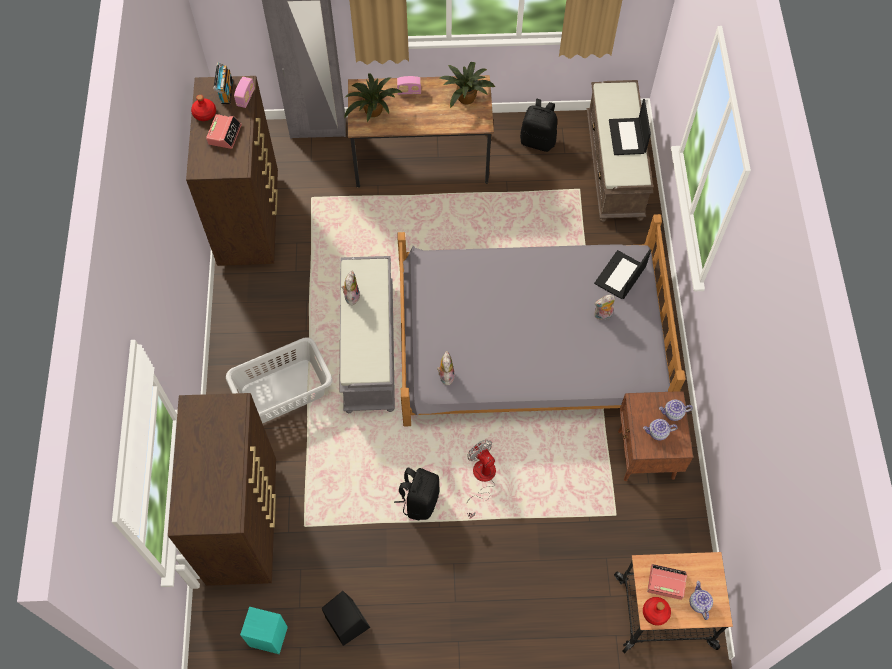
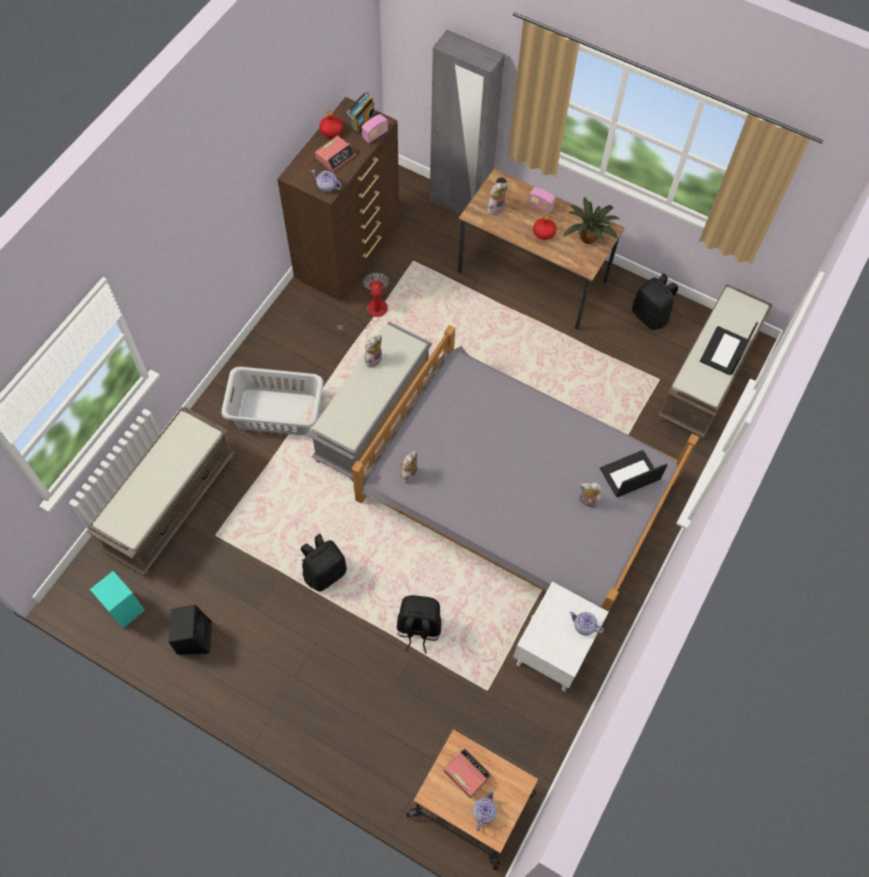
camera: 30 degrees right, 0 degrees up
brown dresser [168,393,276,586] -> brown bench [87,407,235,576]
potted plant [344,73,402,122] -> plush toy [487,183,508,215]
fan [467,440,496,518] -> fan moved to [337,273,390,331]
brown nightstand [618,391,693,481] -> white nightstand [513,582,608,692]
teapot [643,419,678,441] -> teapot moved to [312,170,342,192]
red bottle [643,597,671,625] -> red bottle moved to [533,215,556,240]
none -> black backpack [397,595,441,654]

